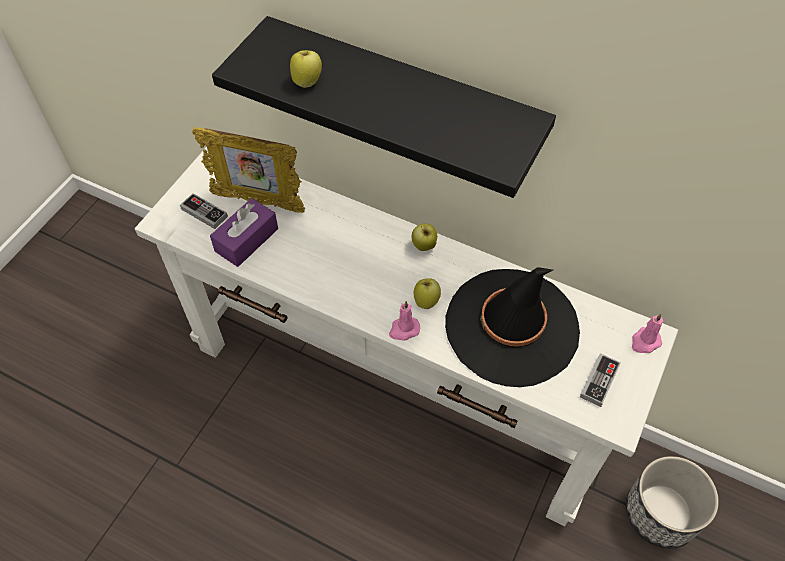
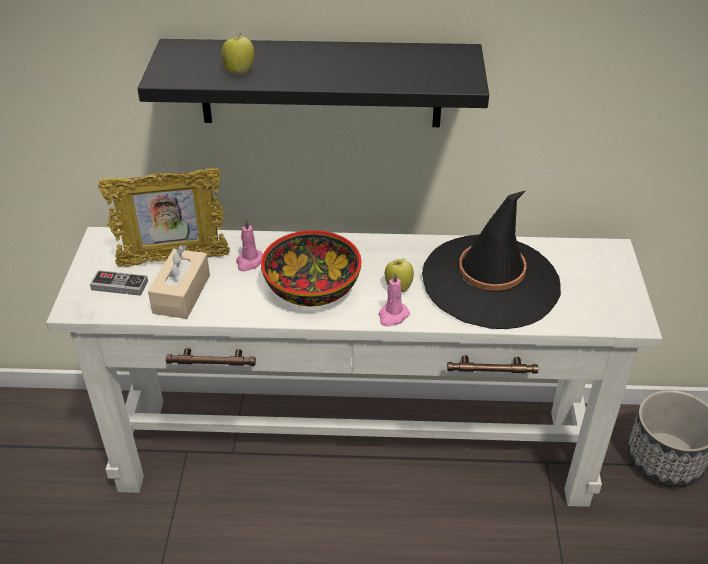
camera: 25 degrees left, 15 degrees down
purple tissue box [210,198,278,267] -> beige tissue box [148,245,210,319]
apple [412,224,437,251] -> none
game controller [580,353,621,407] -> none
pink candle [632,314,663,353] -> pink candle moved to [236,219,263,272]
none -> bowl [261,230,362,306]

